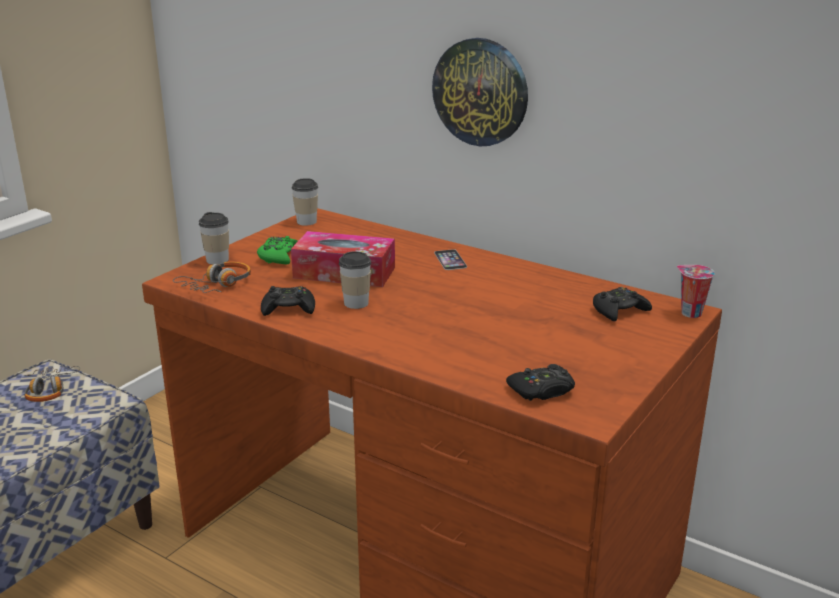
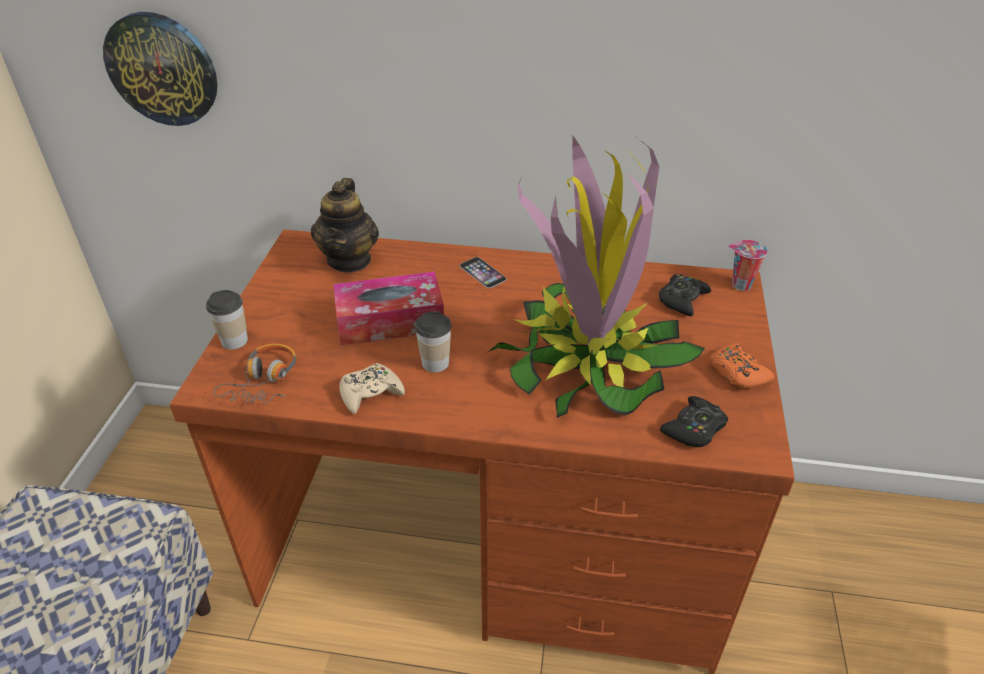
camera: 25 degrees left, 15 degrees up
headphones [24,366,80,402] -> none
green game controller [257,236,298,264] -> none
black game controller [261,286,315,316] -> beige game controller [340,363,405,414]
cup [292,178,318,226] -> none
wall clock [432,38,528,146] -> wall clock moved to [103,12,217,126]
none -> teapot [311,178,379,272]
none -> potted plant [488,136,705,418]
none -> orange game controller [710,343,774,389]

